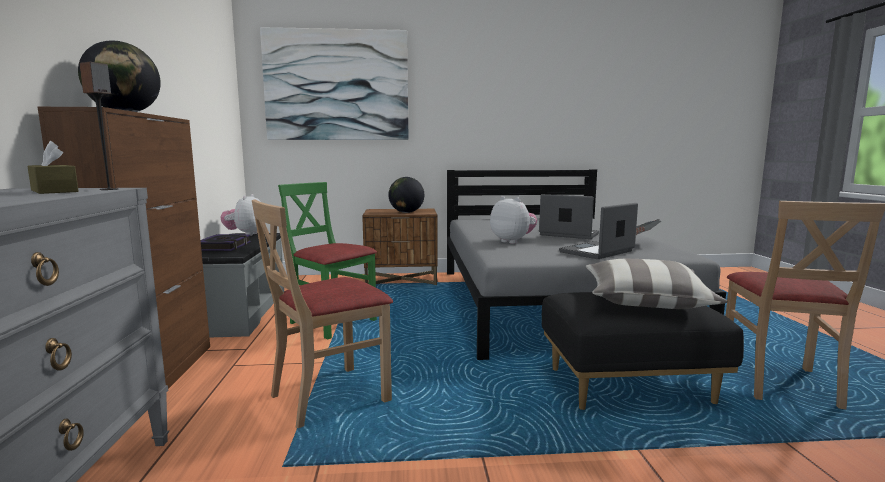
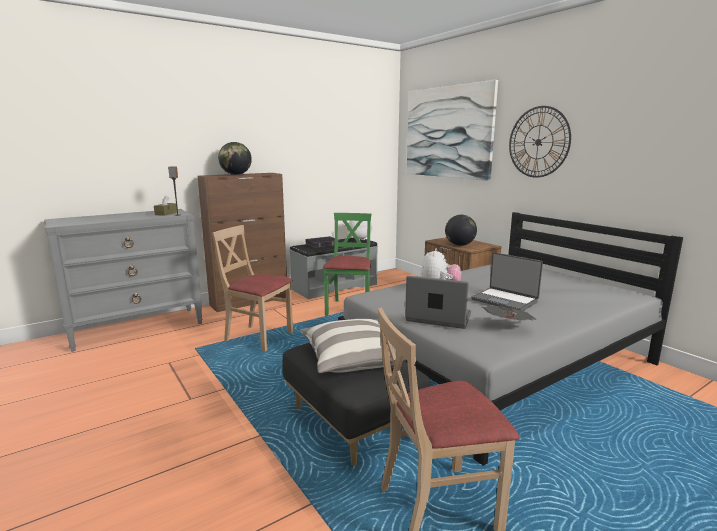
camera: 60 degrees right, 5 degrees up
laptop [539,194,599,239] -> laptop turned 135 degrees clockwise [471,252,543,311]
none -> wall clock [509,106,571,178]

